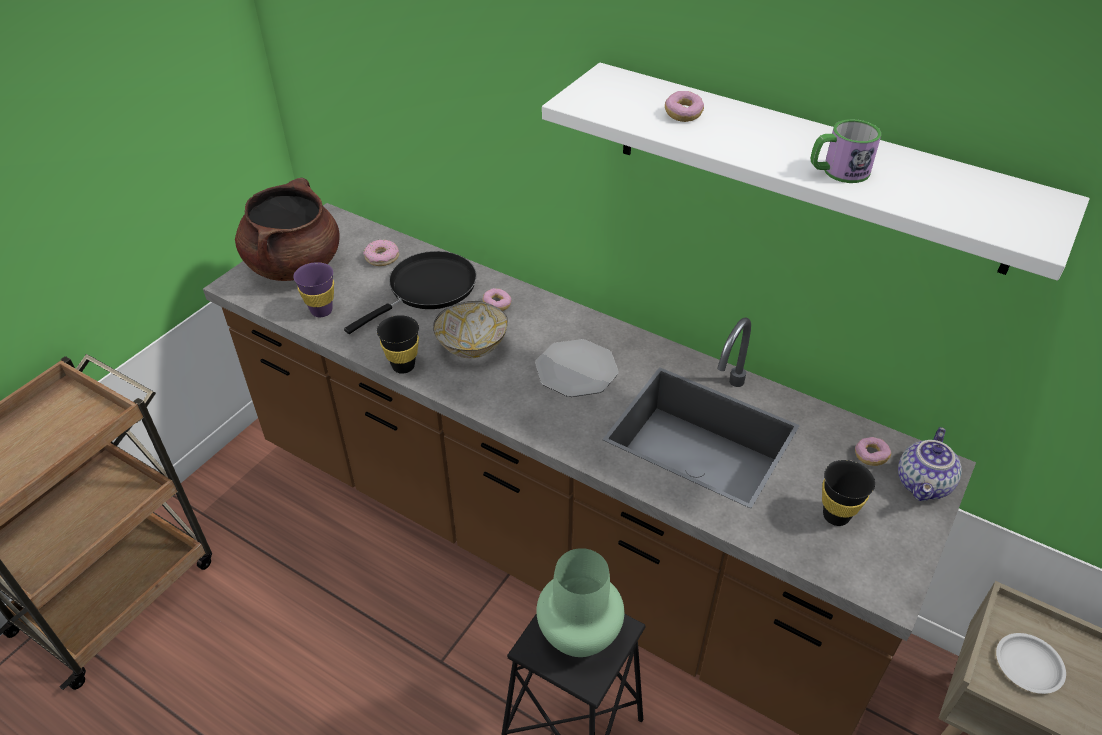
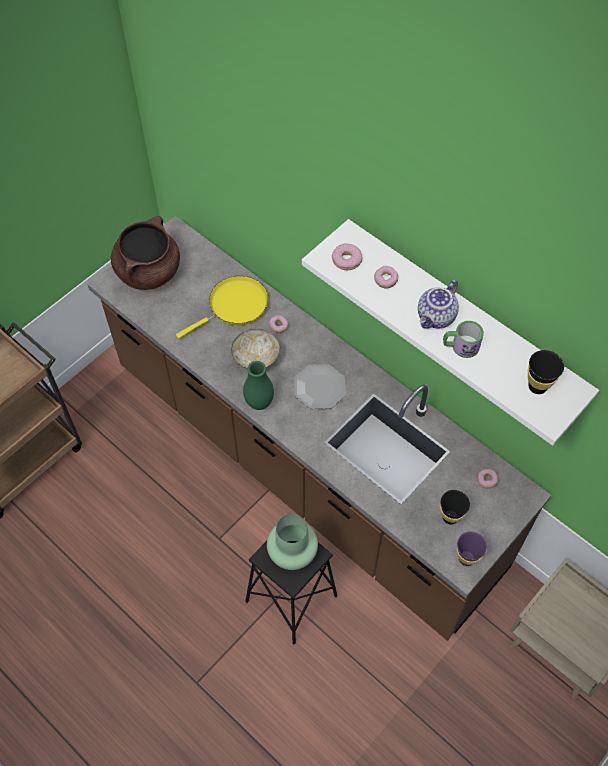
camera: 10 degrees right, 15 degrees up
purple cup [293,262,334,317] -> purple cup moved to [457,531,487,566]
black frying pan [344,251,477,334] -> yellow frying pan [176,276,268,339]
donut [363,240,399,266] -> donut moved to [332,243,363,270]
black cup [377,315,419,374] -> black cup moved to [528,350,564,394]
teapot [898,427,962,501] -> teapot moved to [418,280,459,329]
white plate [996,633,1066,694] -> none
none -> green vase [243,361,274,410]

